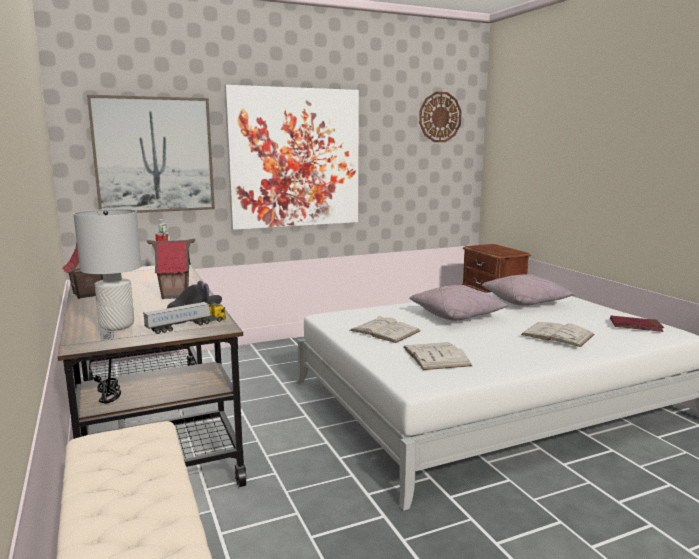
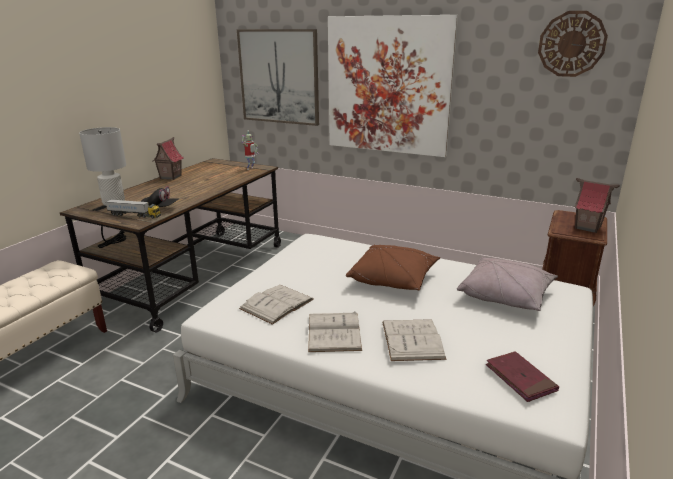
camera: 50 degrees right, 10 degrees up
toy house [147,239,195,299] -> toy house moved to [574,178,620,233]
white book [349,316,420,343] -> white book moved to [308,311,362,352]
purple pillow [409,285,509,321] -> brown pillow [346,245,440,290]

